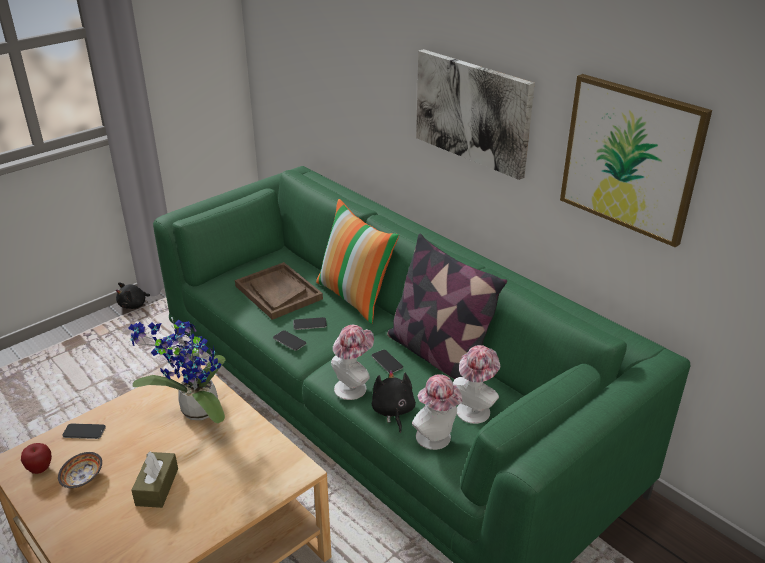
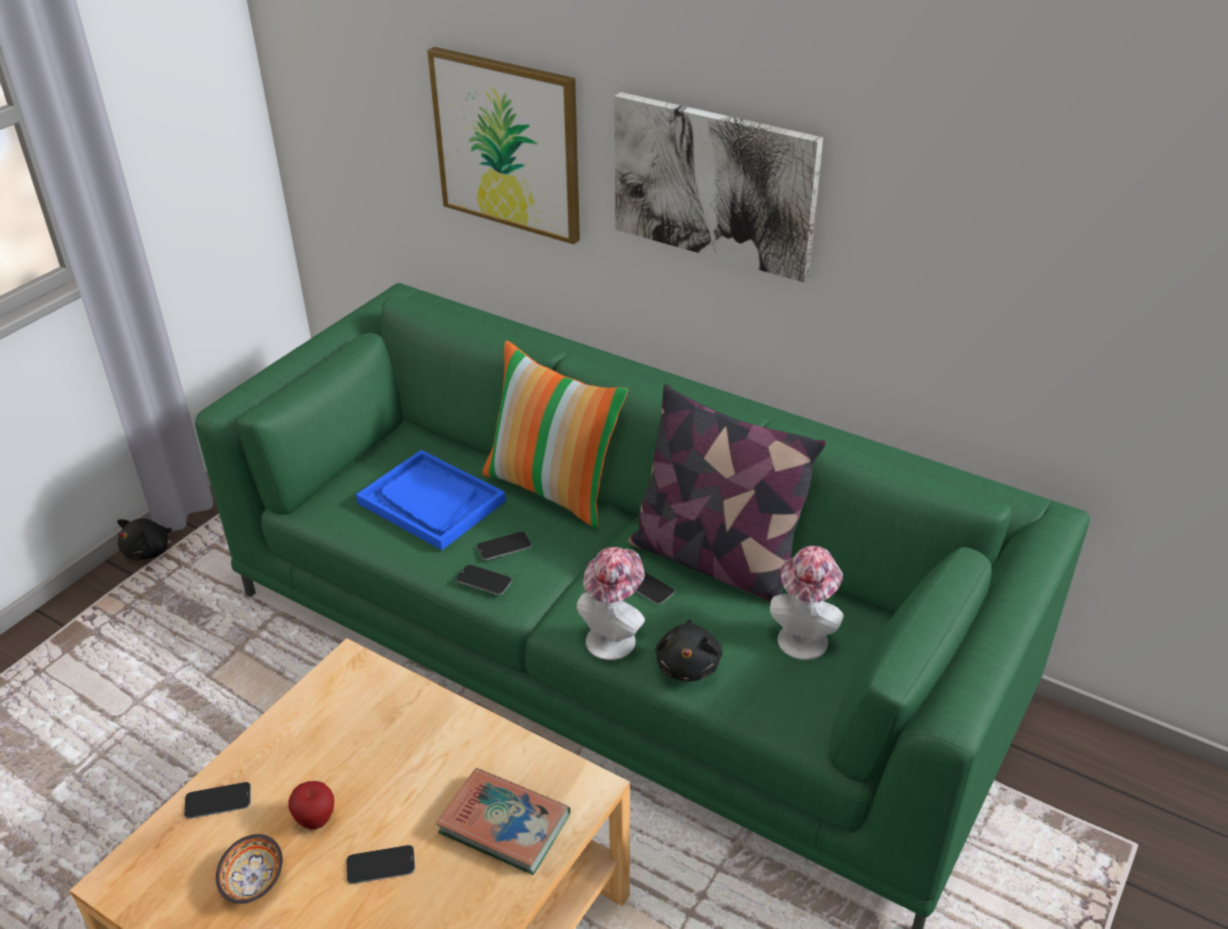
camera: 15 degrees left, 5 degrees up
apple [21,443,52,474] -> apple moved to [288,781,334,830]
potted plant [128,317,226,423] -> none
brown tissue box [131,452,178,508] -> phone [346,845,415,884]
brown tray [235,262,323,320] -> blue tray [356,450,506,550]
black plush toy [372,370,416,433] -> black plush toy turned 150 degrees counterclockwise [655,620,722,681]
hat [412,374,462,450] -> none
picture [560,74,712,247] -> picture moved to [427,47,580,244]
none -> book [436,768,570,875]

